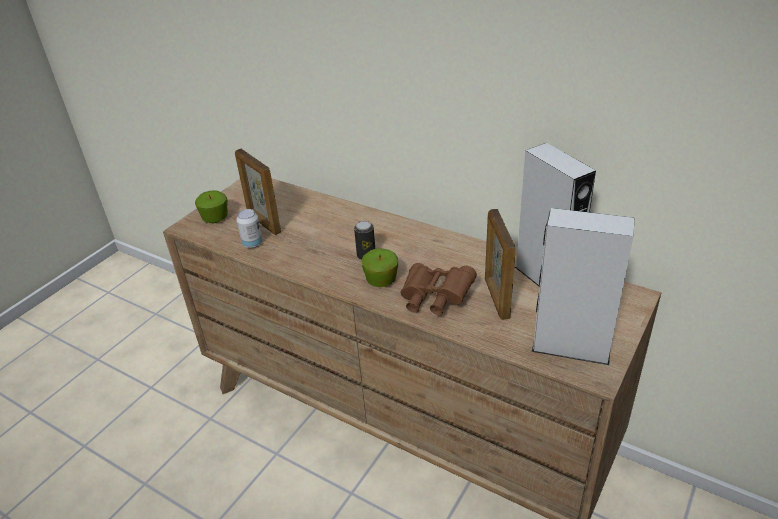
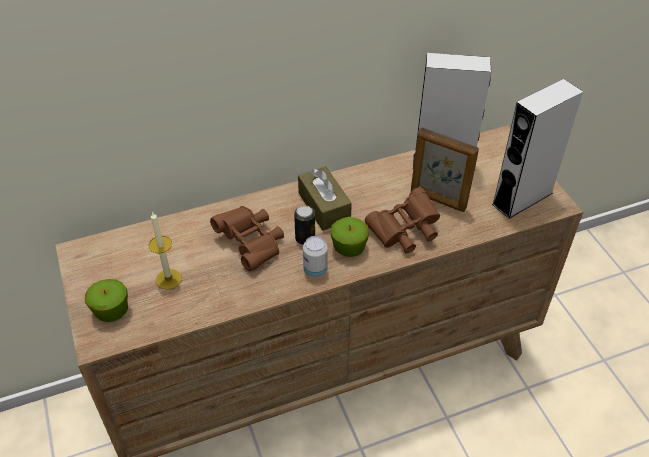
camera: 55 degrees left, 10 degrees up
picture frame [235,149,281,235] -> candle [149,211,182,290]
can [236,209,263,248] -> can moved to [303,236,328,278]
none -> brown binoculars [210,206,284,271]
none -> brown tissue box [298,166,352,231]

